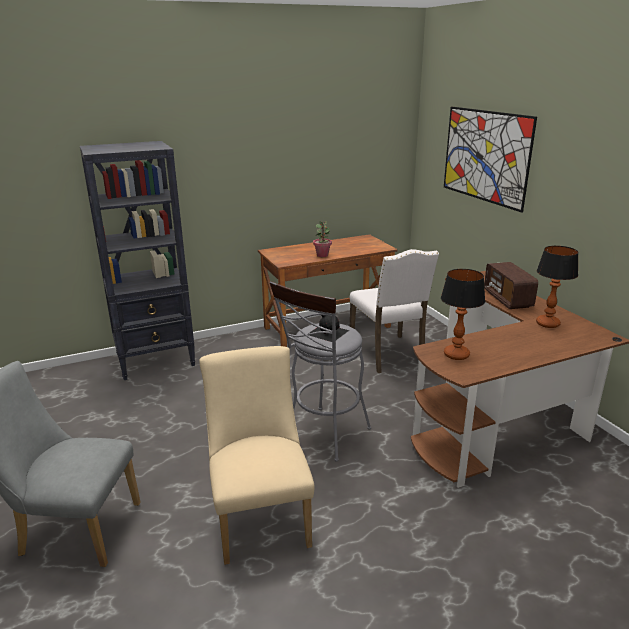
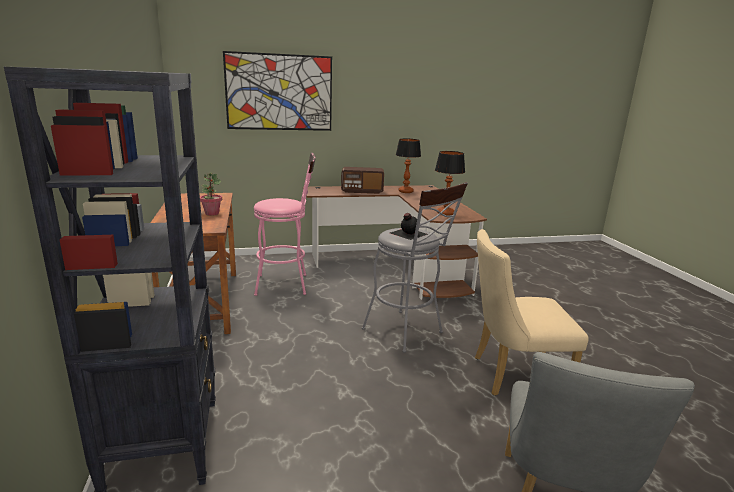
camera: 80 degrees left, 5 degrees down
white chair [350,249,439,373] -> pink stool [254,152,316,296]

